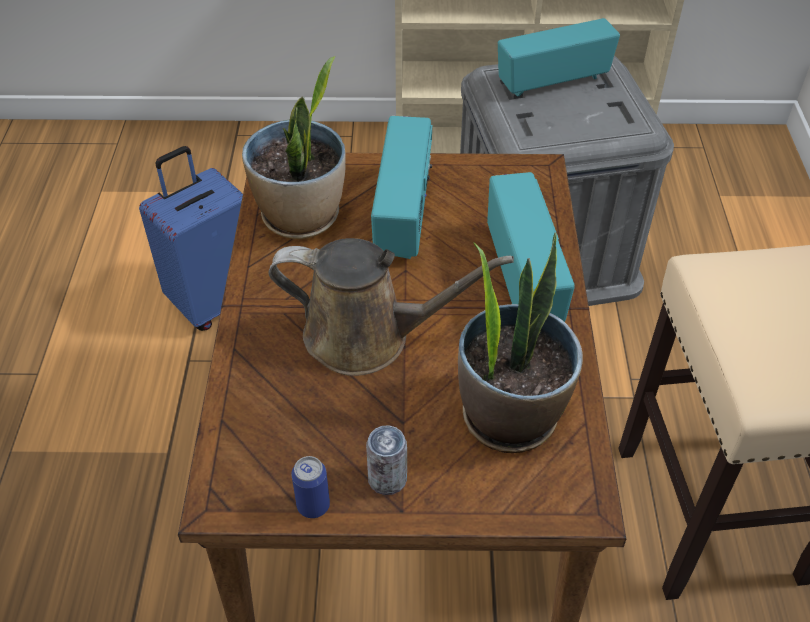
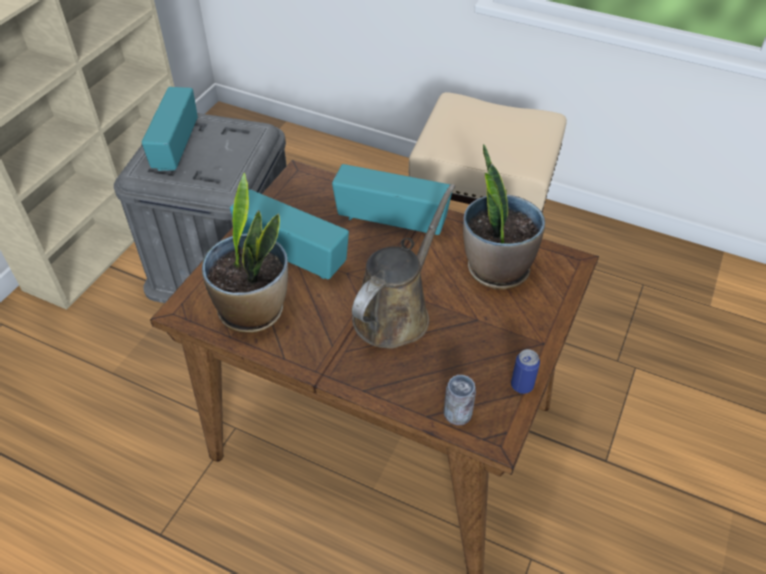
camera: 65 degrees left, 0 degrees up
blue suitcase [139,146,243,331] -> none
can [366,425,407,495] -> can moved to [444,375,476,425]

